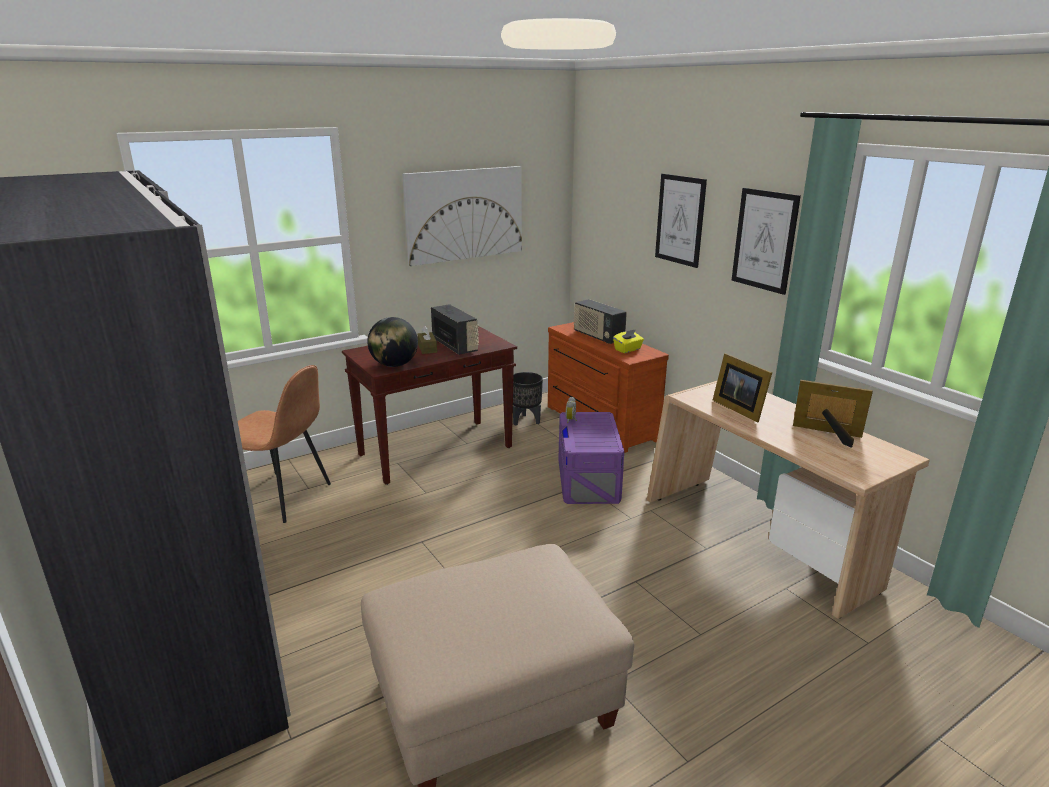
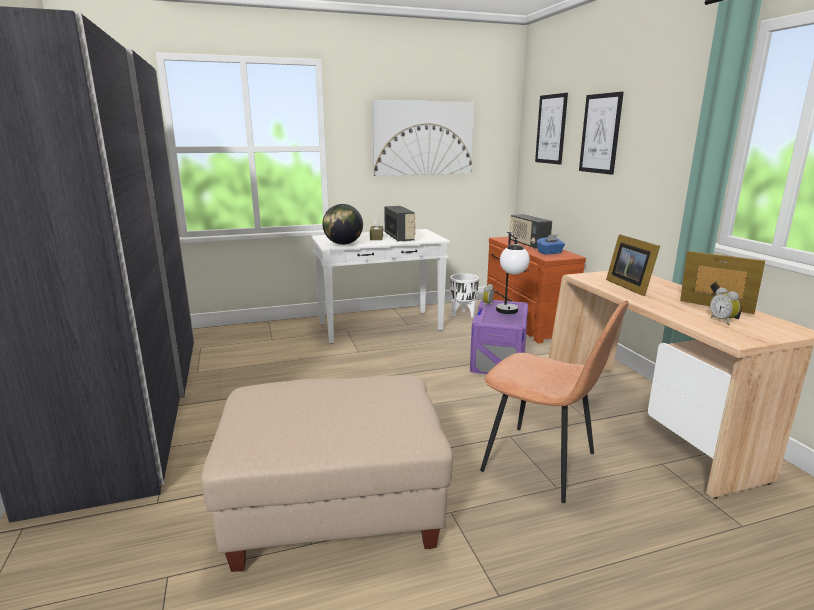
camera: 15 degrees right, 5 degrees down
brown chair [238,365,331,523] -> brown chair moved to [480,300,629,503]
brown console table [342,326,517,485] -> white console table [311,229,450,344]
black planter [513,372,543,426] -> white planter [450,273,479,318]
yellow tissue box [613,329,644,353] -> blue tissue box [537,234,565,255]
picture [731,188,801,295] -> picture moved to [535,93,568,165]
none -> table lamp [496,232,530,314]
none -> alarm clock [710,287,740,325]

